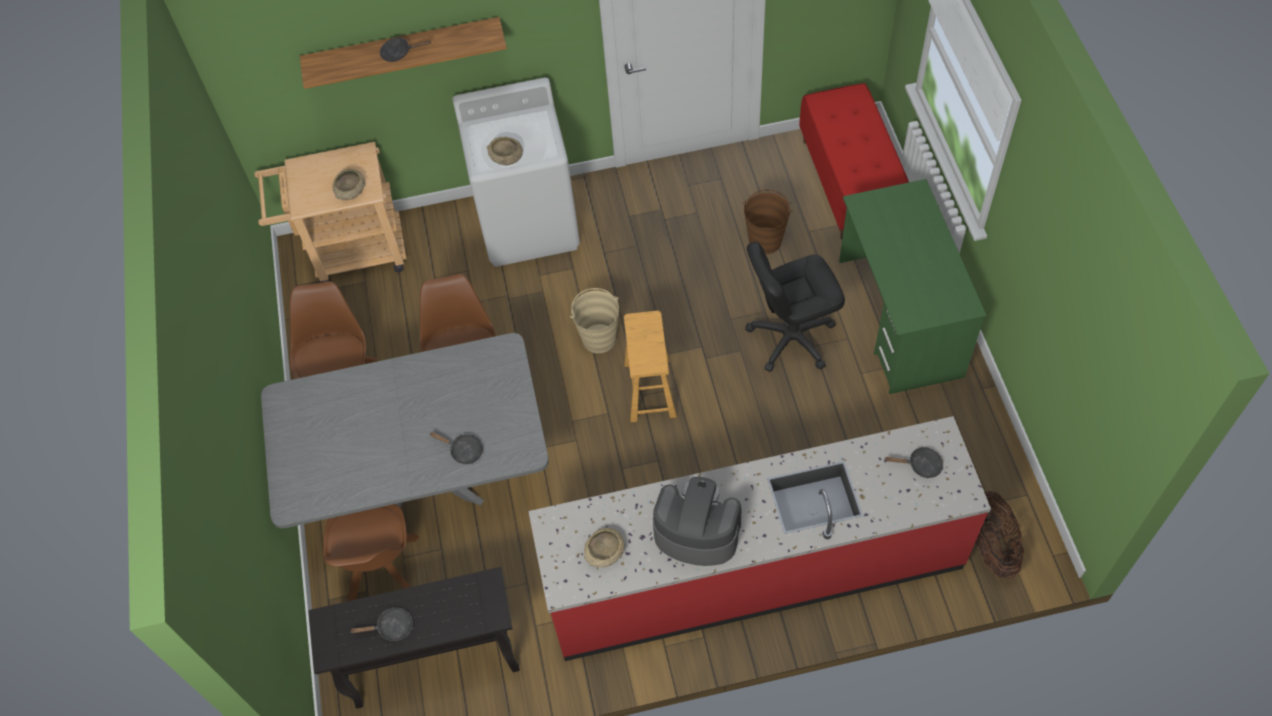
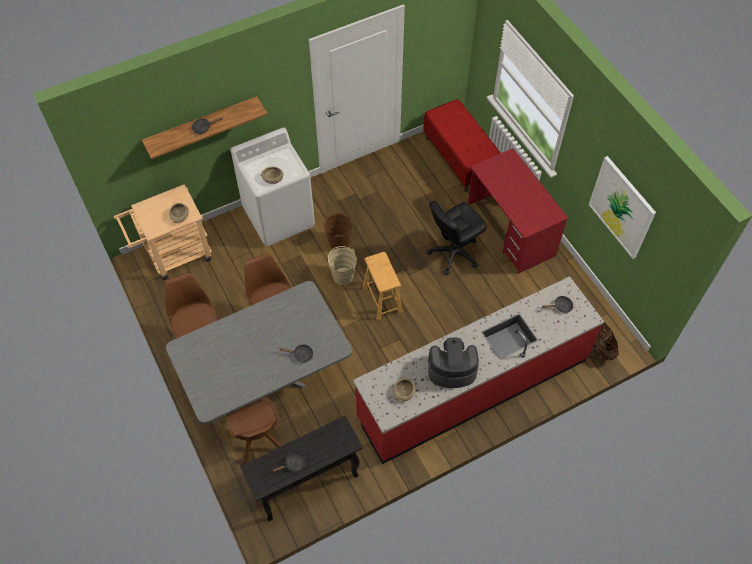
camera: 20 degrees left, 0 degrees up
brown bucket [743,190,793,254] -> brown bucket moved to [323,212,354,250]
green desk [839,179,987,394] -> red desk [468,148,568,274]
none -> picture [589,156,656,259]

